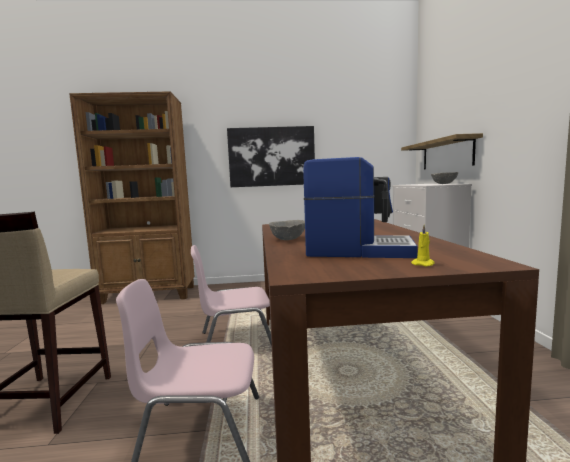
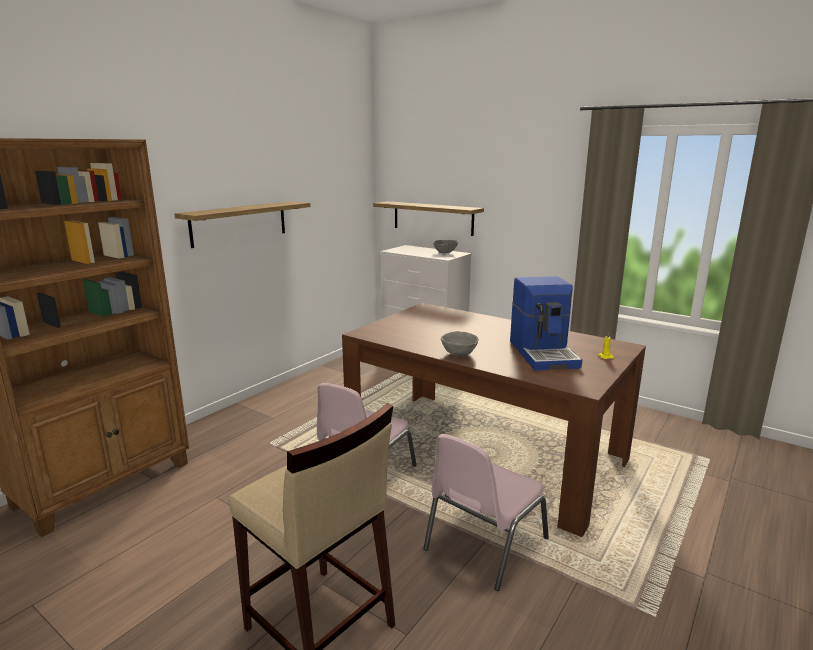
camera: 50 degrees left, 10 degrees up
picture [227,126,315,187] -> shelf [174,201,311,248]
coffee machine [303,157,418,258] -> coffee machine turned 120 degrees clockwise [510,276,582,370]

